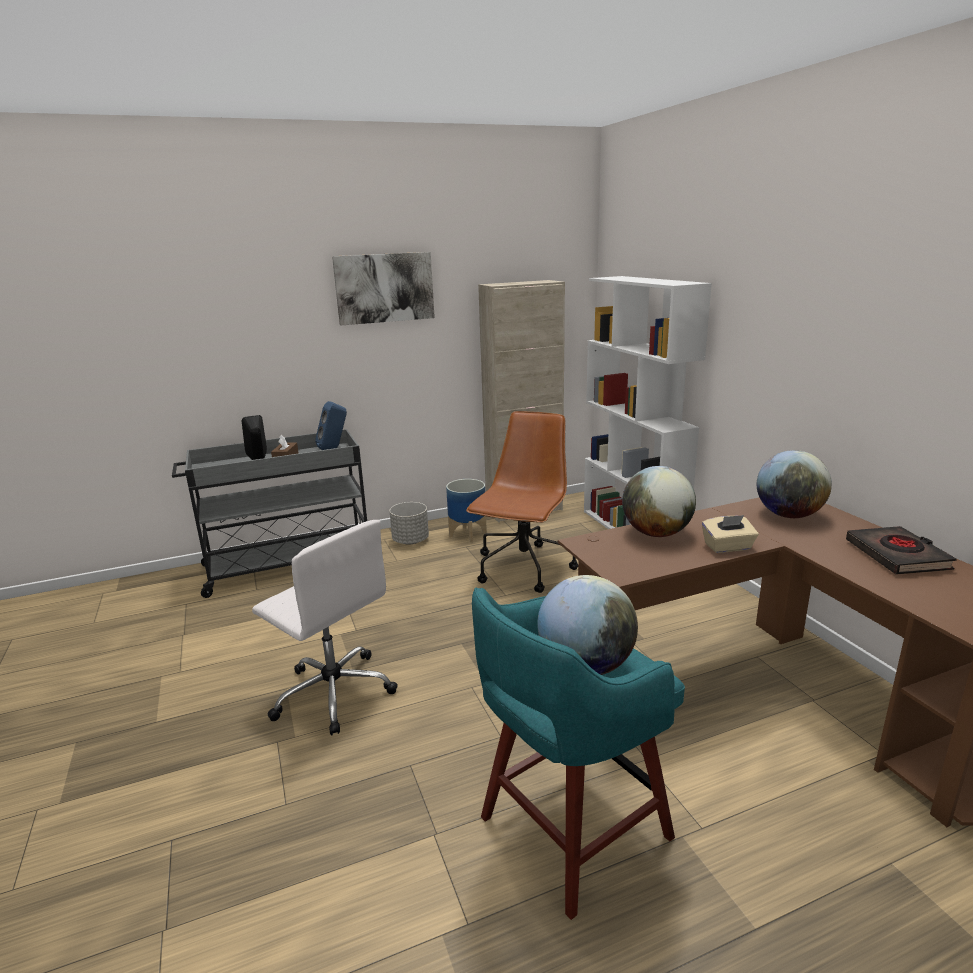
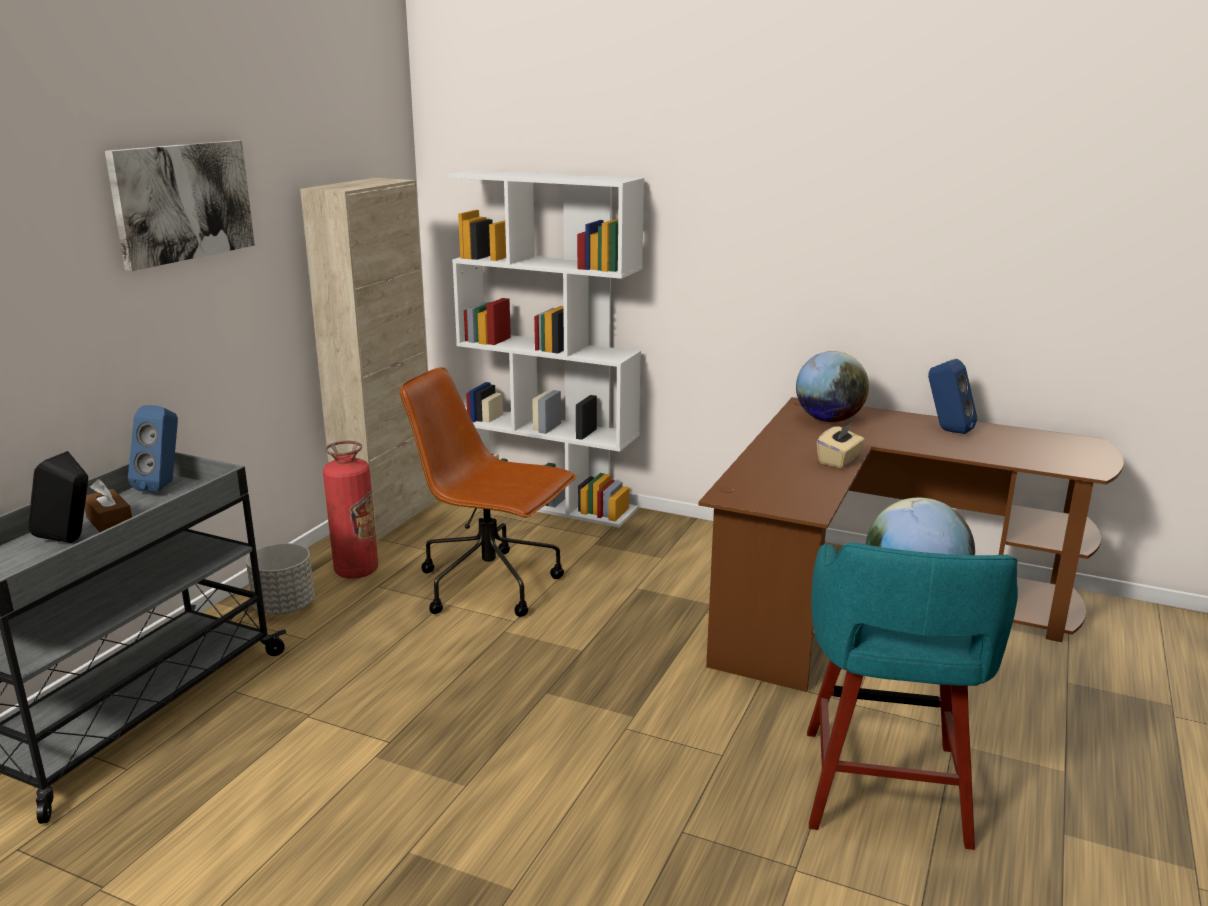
camera: 45 degrees left, 0 degrees up
white office chair [252,520,398,736] -> none
planter [446,479,487,543] -> fire extinguisher [323,441,378,579]
brown office chair [466,411,578,593] -> brown office chair turned 45 degrees counterclockwise [400,367,576,617]
globe [622,466,696,537] -> none
black book [846,526,957,574] -> blue speaker [928,359,977,434]

